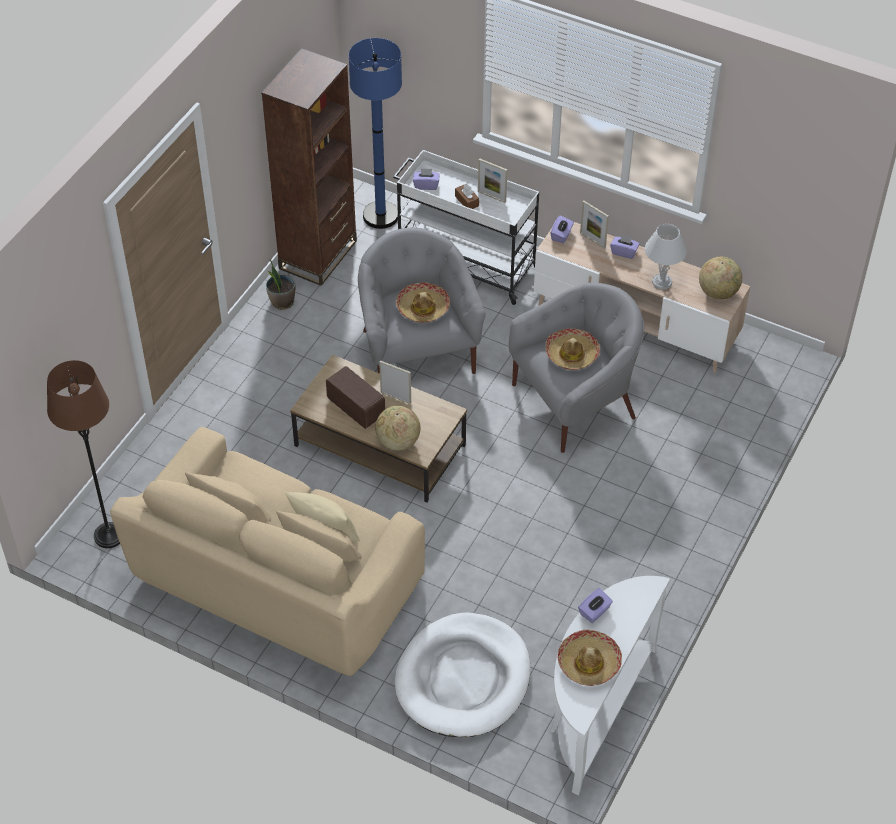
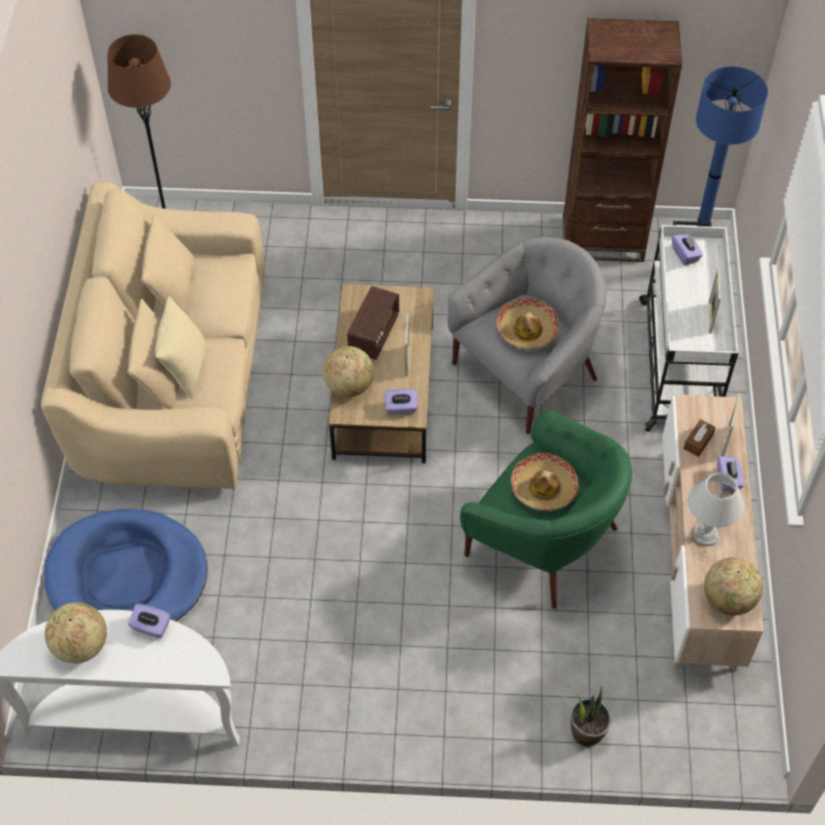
camera: 65 degrees right, 5 degrees up
potted plant [266,260,295,310] -> potted plant moved to [570,686,611,747]
white dog bed [395,612,531,737] -> blue dog bed [44,509,207,621]
brown tissue box [455,184,479,209] -> brown tissue box moved to [683,419,716,457]
grey armchair [509,283,644,453] -> green armchair [460,410,632,609]
purple tissue box [550,215,574,244] -> purple tissue box moved to [384,389,418,415]
hat [558,630,622,686] -> globe [45,602,107,663]

